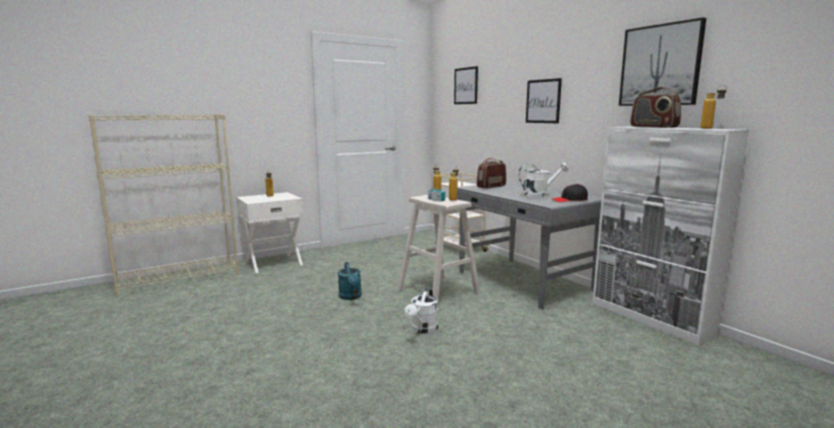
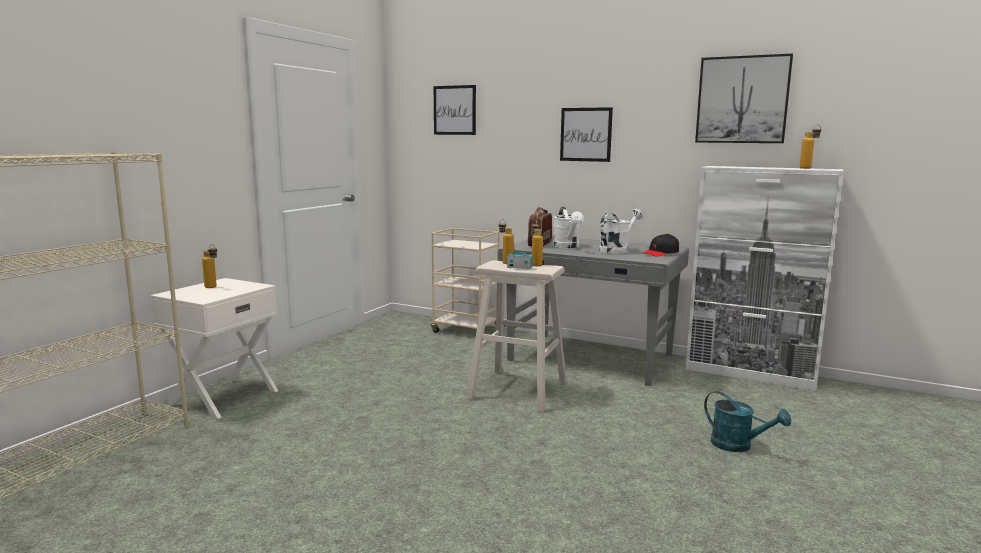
camera: 30 degrees left, 0 degrees up
turquoise watering can [338,262,362,300] -> turquoise watering can moved to [704,391,791,452]
white watering can [405,287,438,333] -> white watering can moved to [552,207,584,248]
radio [630,87,681,128] -> none

